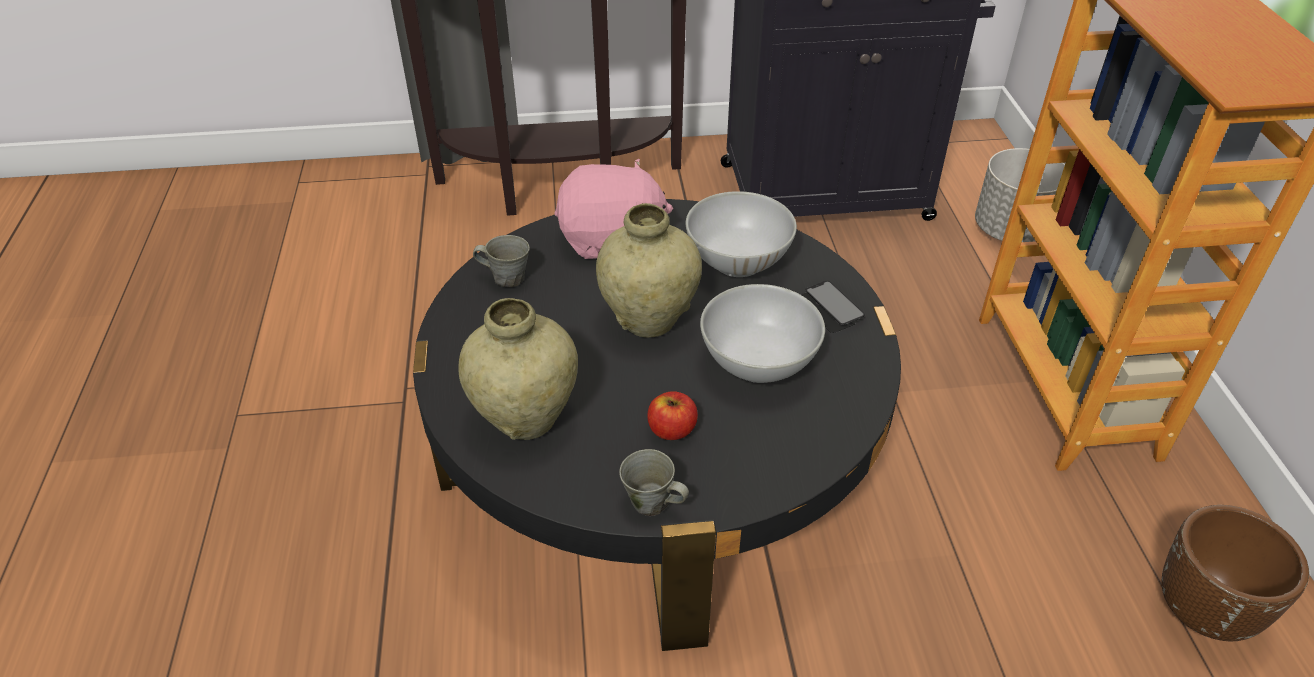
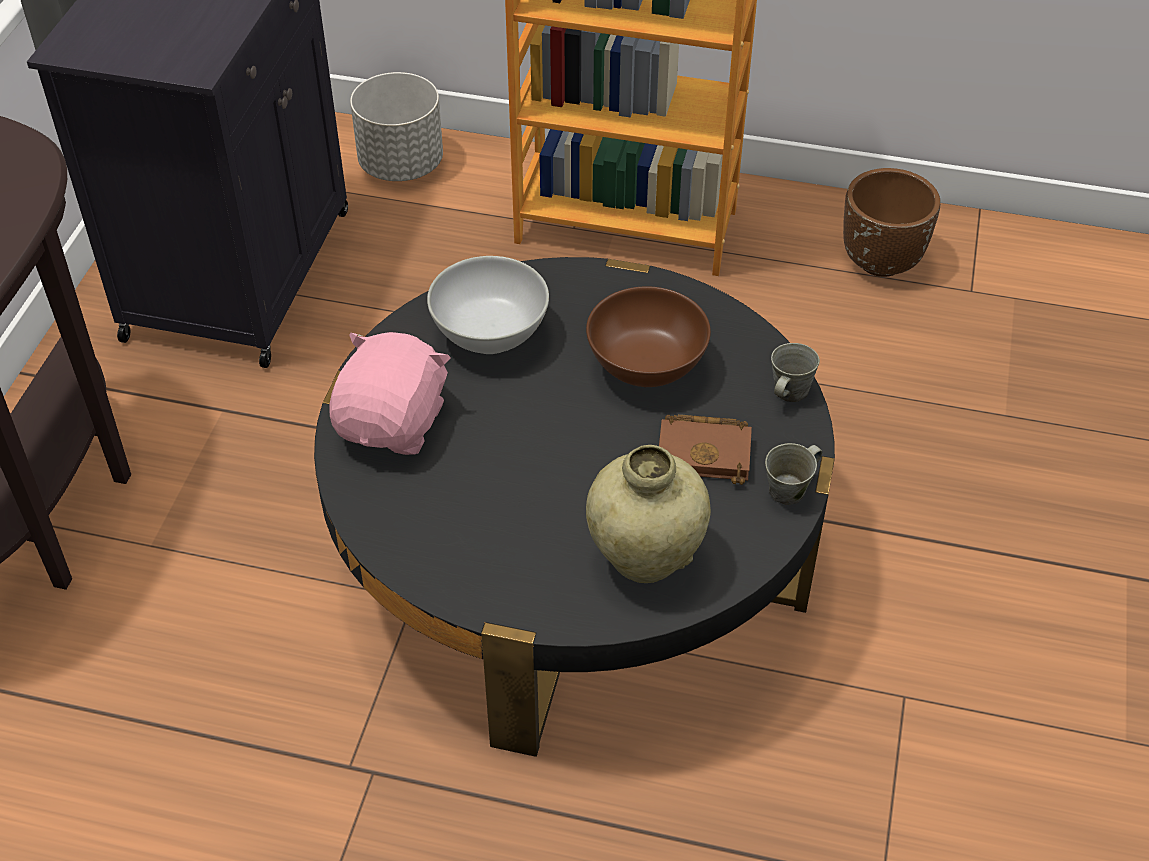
camera: 70 degrees left, 5 degrees up
grey mug [473,235,530,287] -> grey mug moved to [771,343,820,402]
beige vase [596,203,702,338] -> none
apple [647,391,698,440] -> brown book [659,414,752,485]
white bowl [700,284,825,383] -> brown bowl [586,286,711,387]
phone [801,281,865,333] -> none

